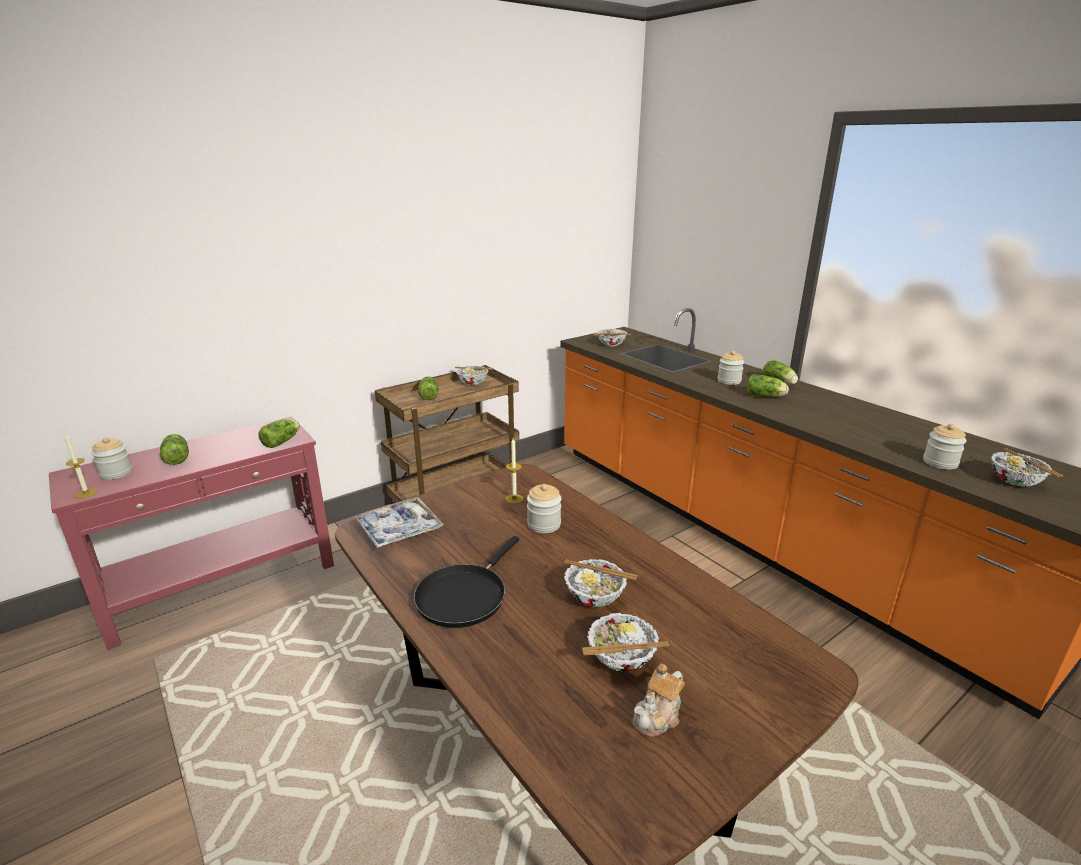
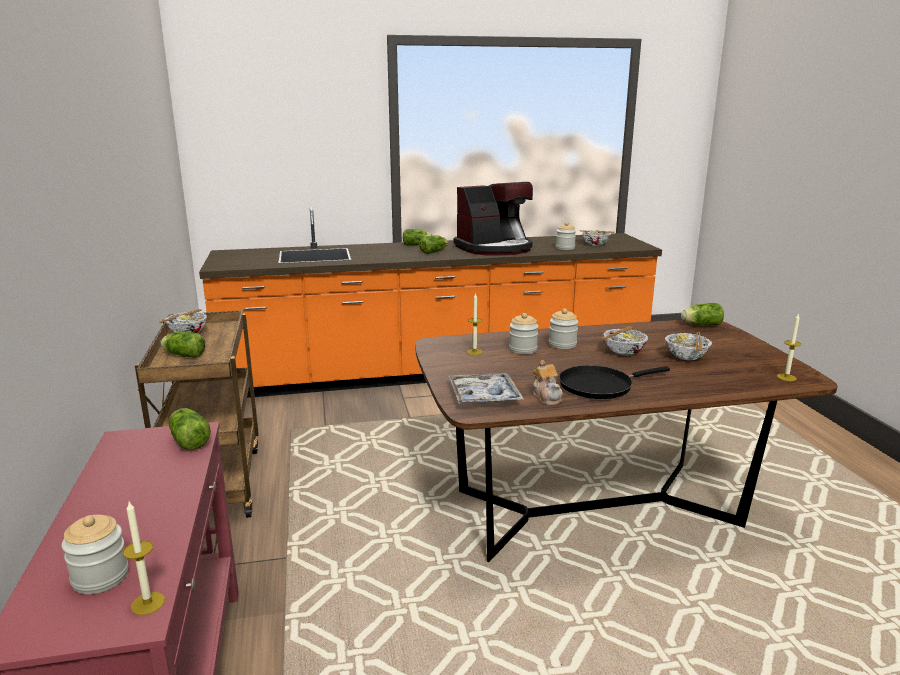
camera: 65 degrees left, 5 degrees down
lettuce [160,434,189,465] -> lettuce moved to [681,303,724,326]
black frying pan [414,536,520,628] -> black frying pan turned 105 degrees clockwise [559,365,670,399]
bowl [594,329,631,346] -> none
teapot [632,664,685,737] -> teapot moved to [533,360,563,405]
jar [718,351,744,385] -> jar moved to [549,309,578,349]
none -> coffee machine [453,182,533,256]
none -> candle [777,314,801,381]

